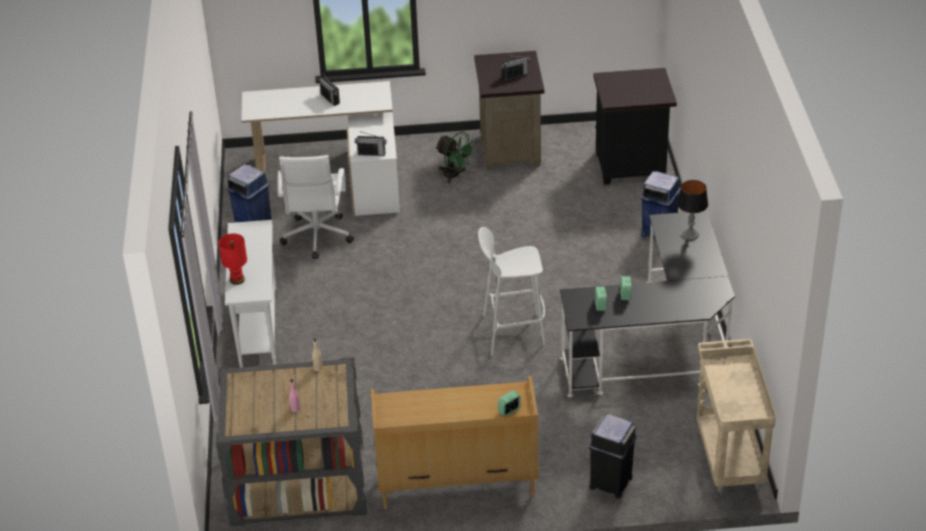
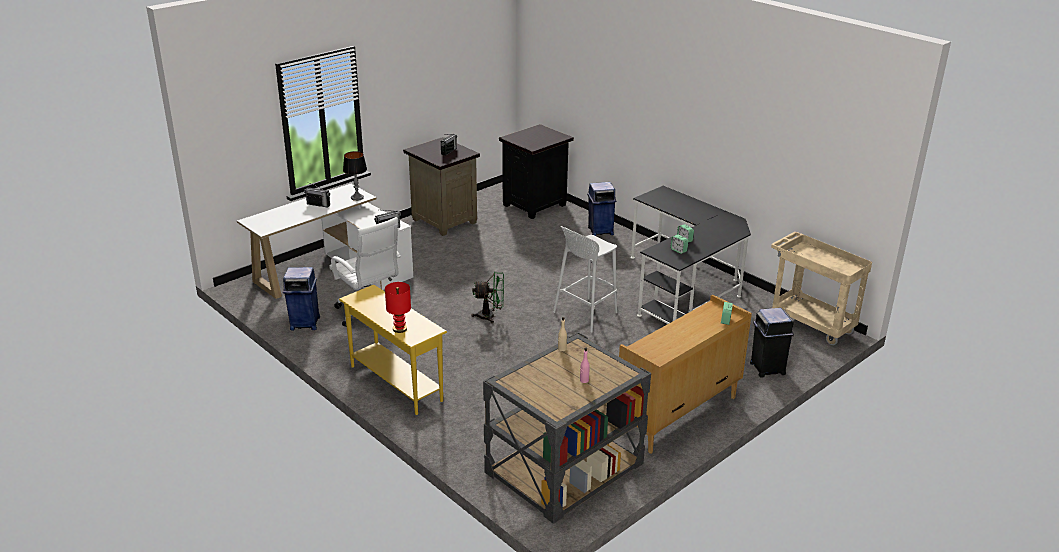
camera: 40 degrees left, 10 degrees down
white console table [225,220,277,367] -> yellow console table [339,285,447,415]
green fan [435,132,476,183] -> green fan moved to [471,272,504,323]
table lamp [677,180,708,240] -> table lamp moved to [343,151,367,201]

